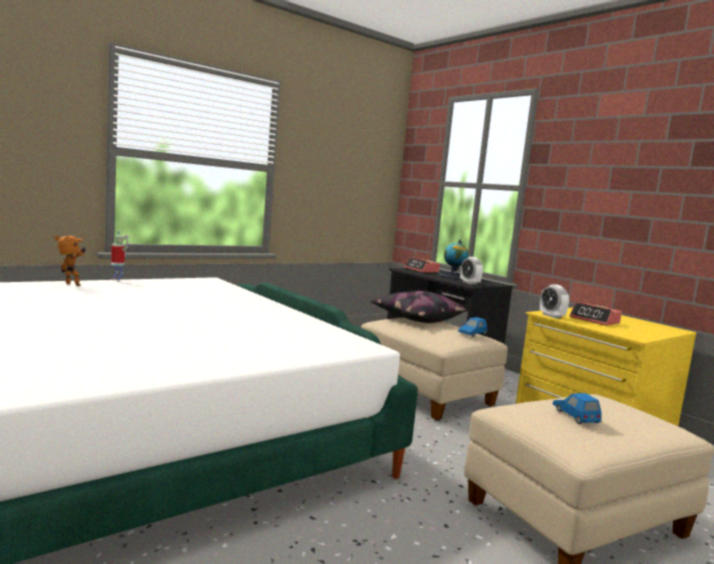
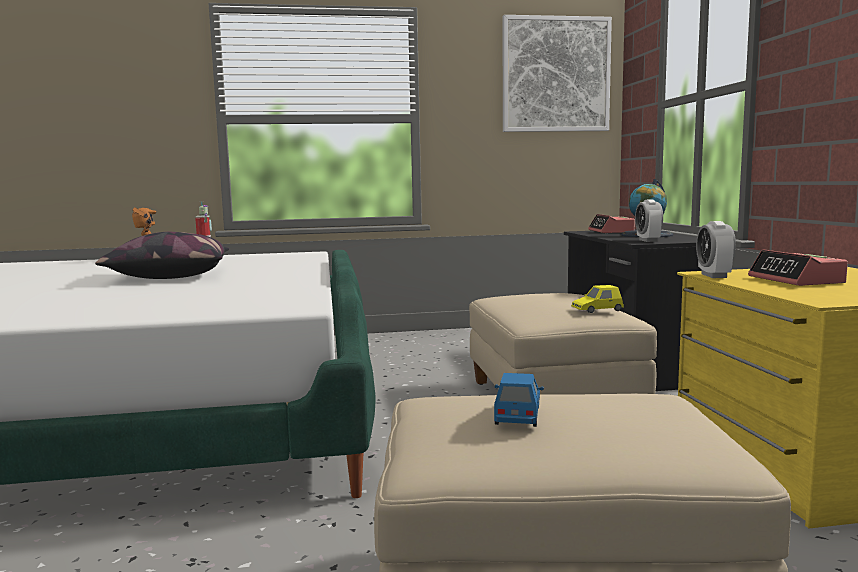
camera: 30 degrees right, 0 degrees up
pillow [370,291,467,323] -> pillow moved to [95,232,229,279]
blue toy car [458,317,487,337] -> yellow toy car [571,285,624,313]
none -> picture [503,15,612,132]

